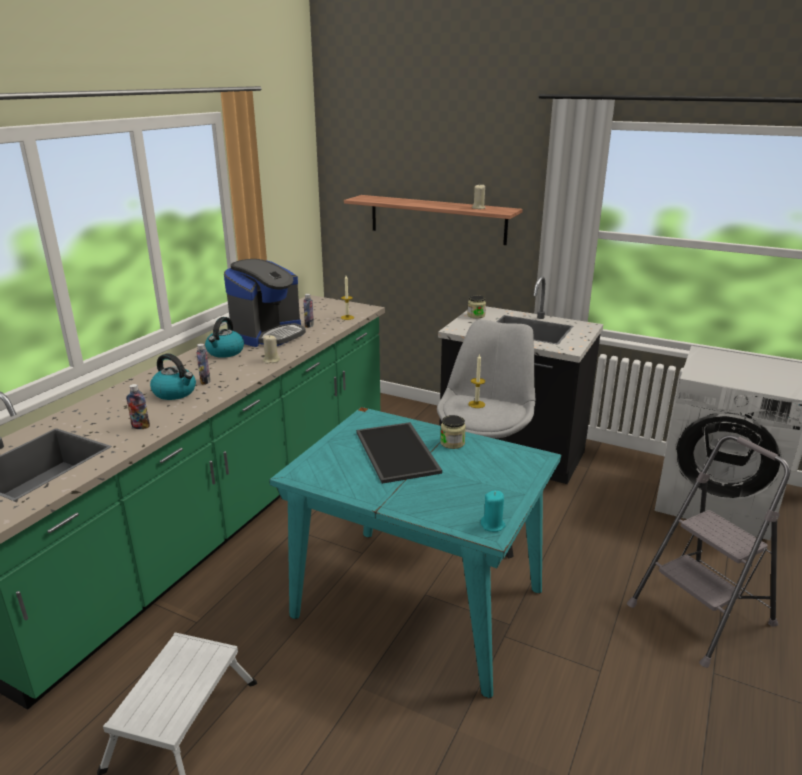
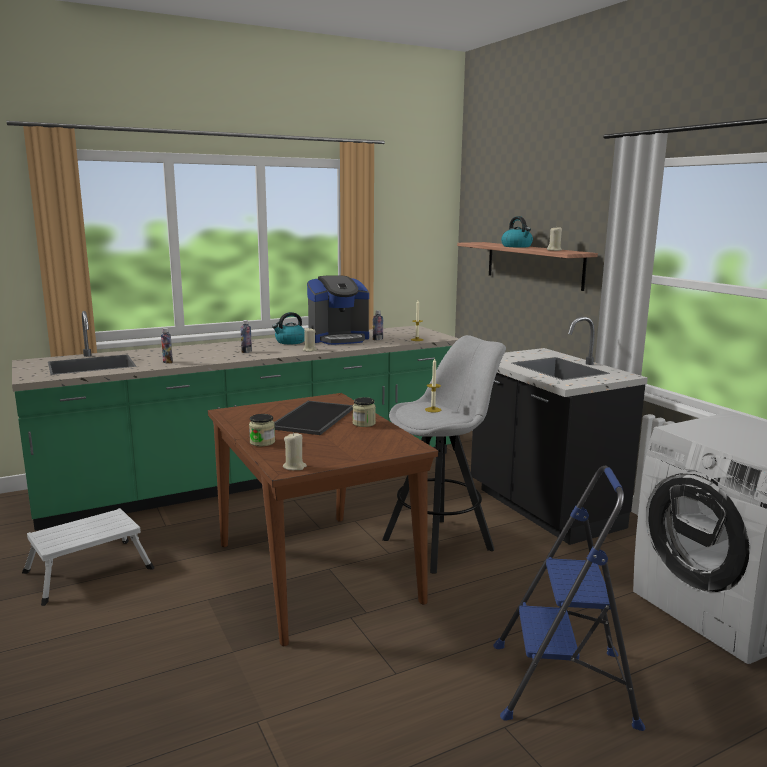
camera: 35 degrees right, 10 degrees down
kettle [150,353,196,400] -> kettle moved to [501,216,533,248]
turquoise dining table [269,407,561,698] -> brown dining table [208,393,438,646]
jar [467,295,486,318] -> jar moved to [249,414,275,446]
turquoise candle [481,491,506,532] -> beige candle [283,432,307,470]
grey step ladder [627,435,790,668] -> blue step ladder [493,466,645,731]

